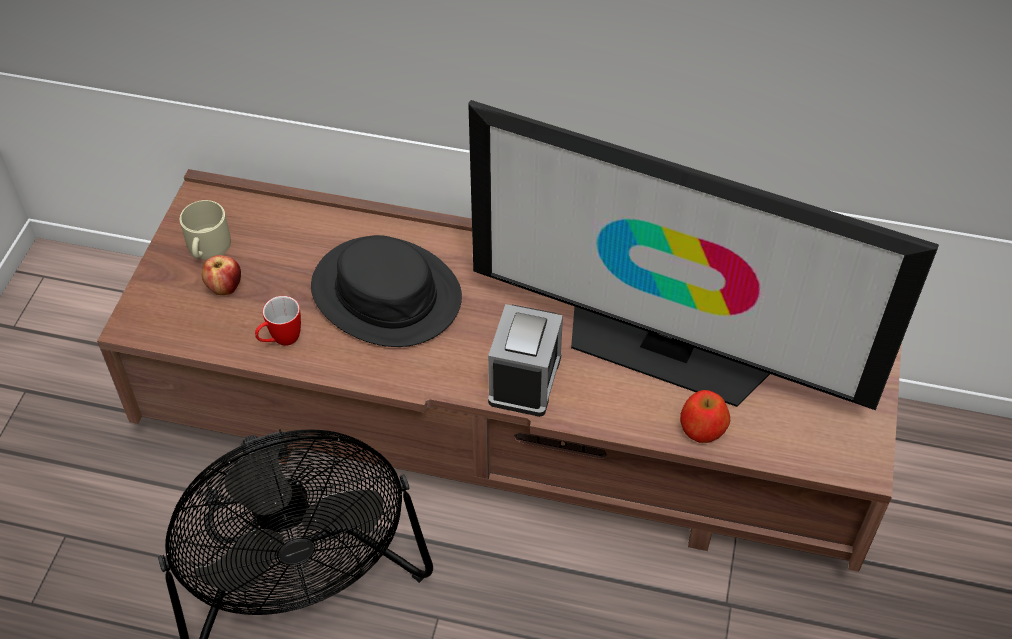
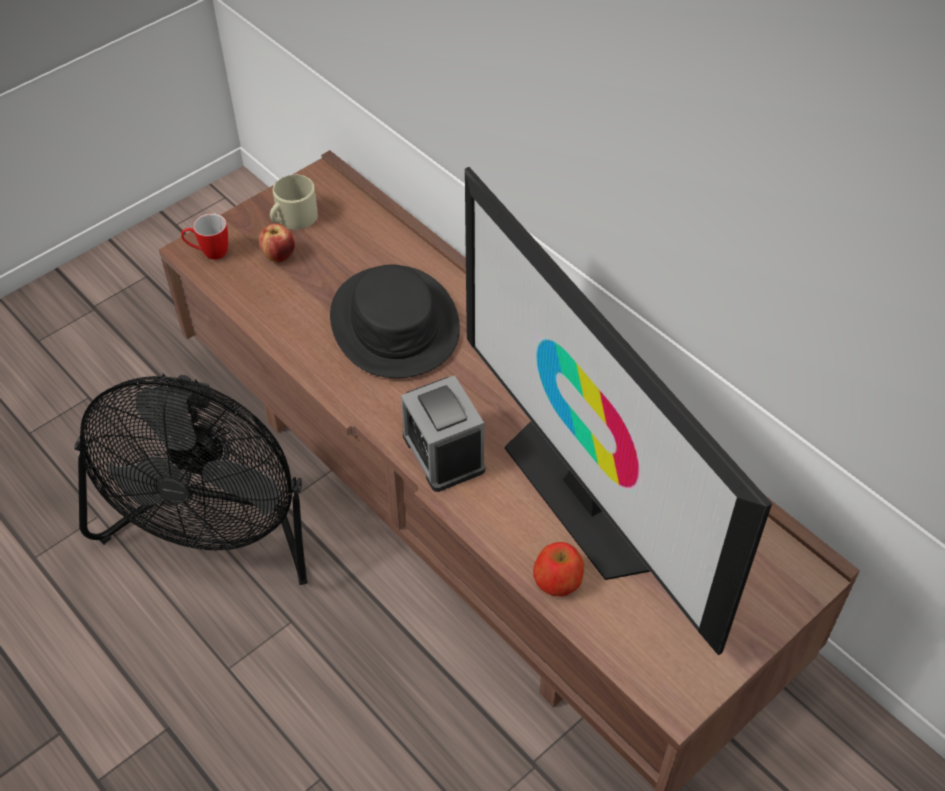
camera: 35 degrees right, 0 degrees up
mug [255,296,301,346] -> mug moved to [181,213,228,260]
alarm clock [488,304,563,417] -> alarm clock turned 105 degrees clockwise [401,375,485,492]

